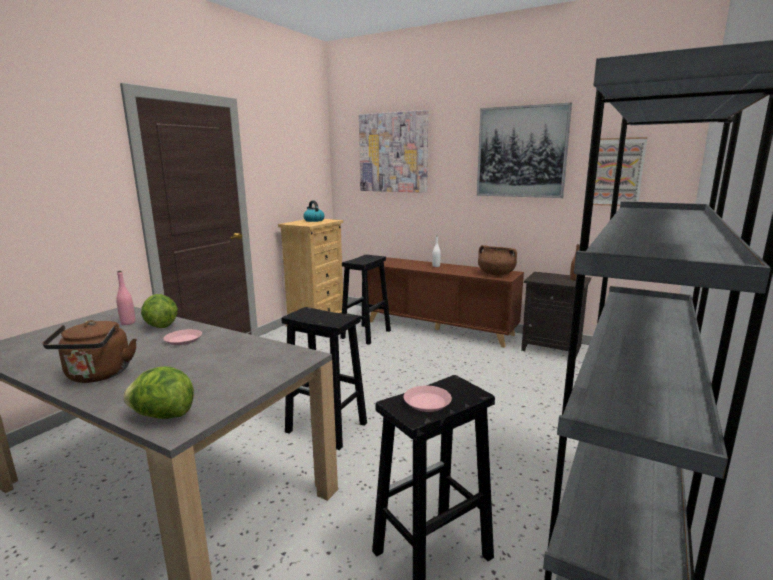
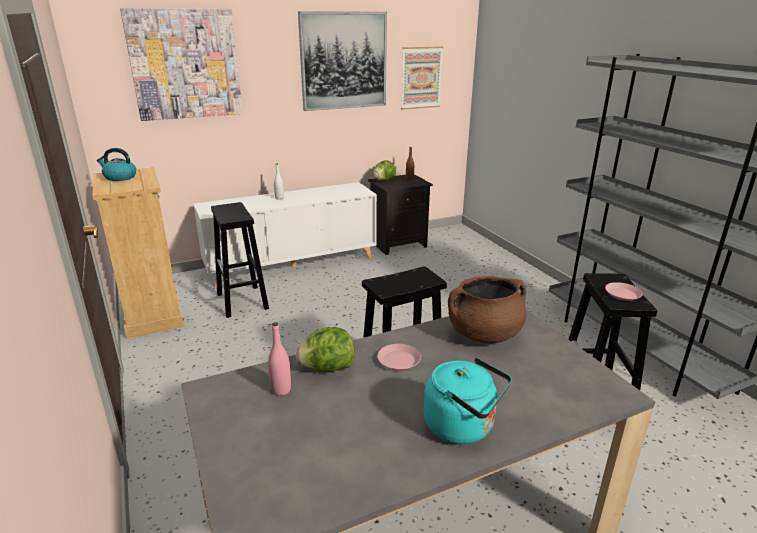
camera: 55 degrees left, 10 degrees up
brown kettle [42,320,137,383] -> turquoise kettle [424,358,512,444]
lettuce [123,366,194,419] -> lettuce moved to [373,160,396,181]
brown cabinet [367,257,524,348] -> white cabinet [193,182,377,288]
brown cooking pot [478,245,517,275] -> brown cooking pot moved to [448,276,527,343]

